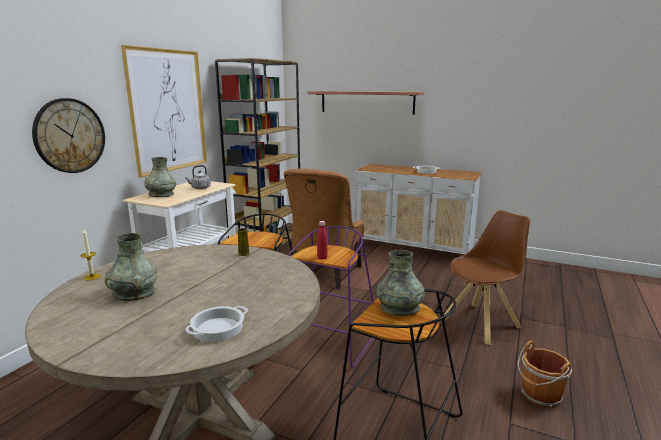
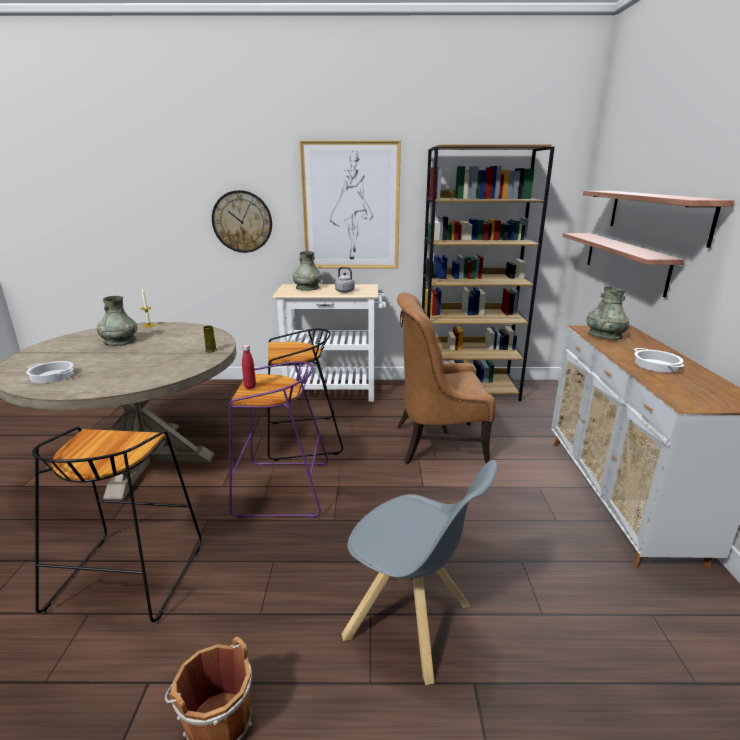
camera: 65 degrees right, 5 degrees up
grey vase [376,250,425,316] -> grey vase moved to [586,286,629,340]
brown chair [443,210,530,345] -> grey chair [342,460,498,685]
none -> shelf [563,233,684,297]

